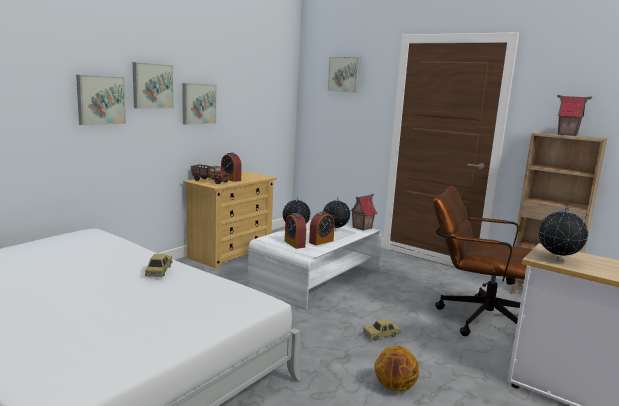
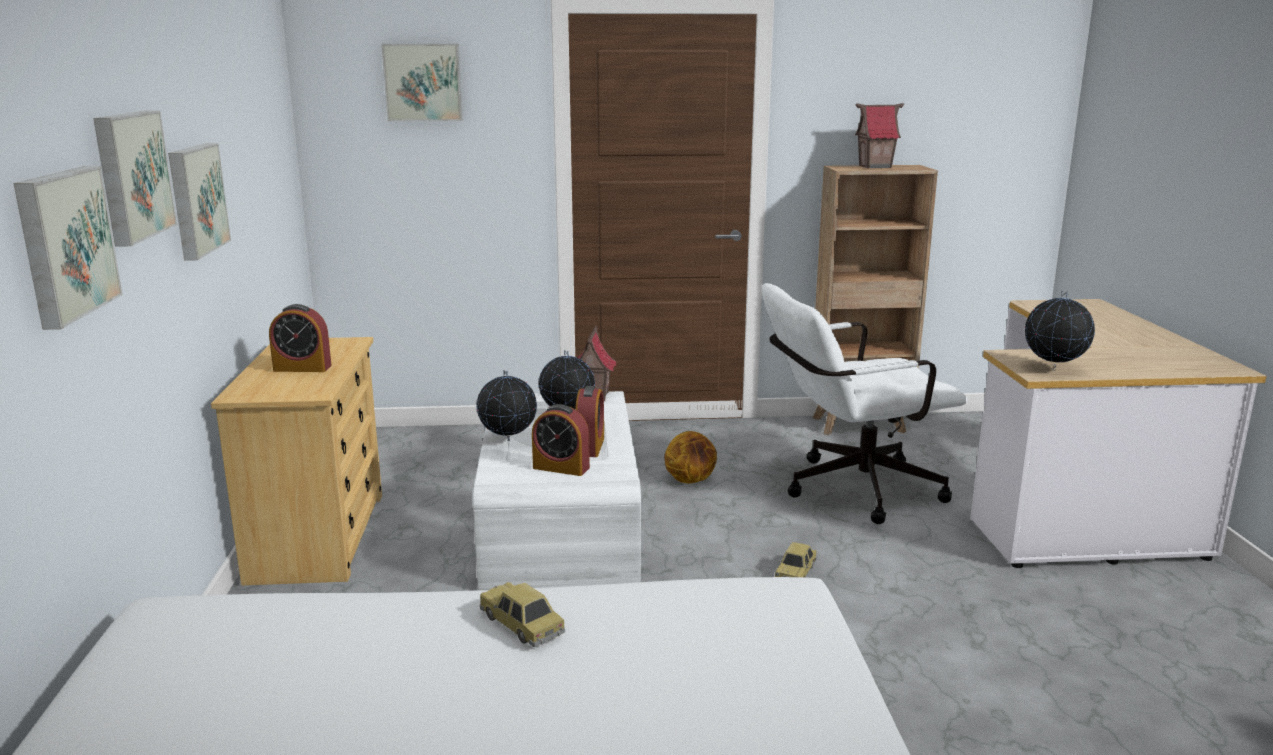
camera: 40 degrees left, 5 degrees up
toy truck [191,164,230,184] -> none
basketball [375,346,419,391] -> basketball moved to [664,431,717,483]
brown office chair [433,186,532,336] -> white office chair [762,283,967,524]

